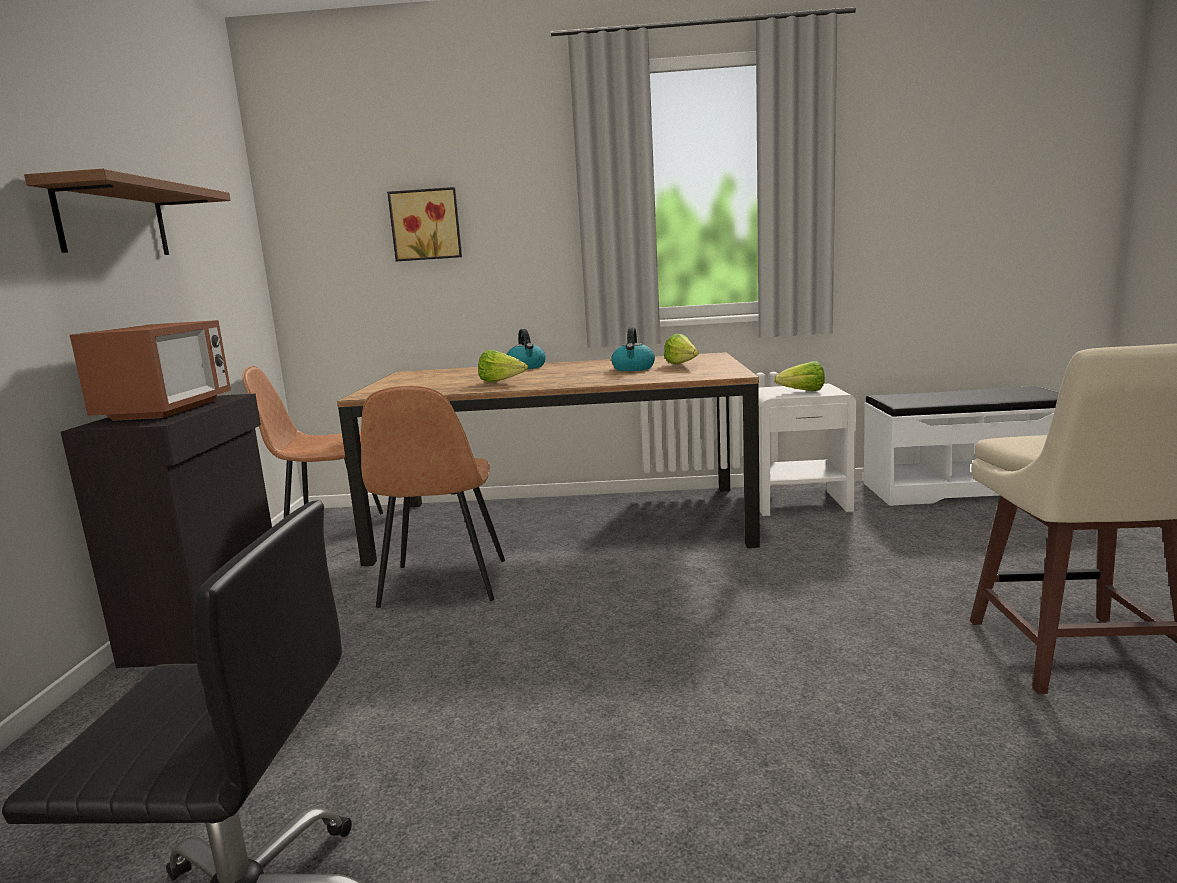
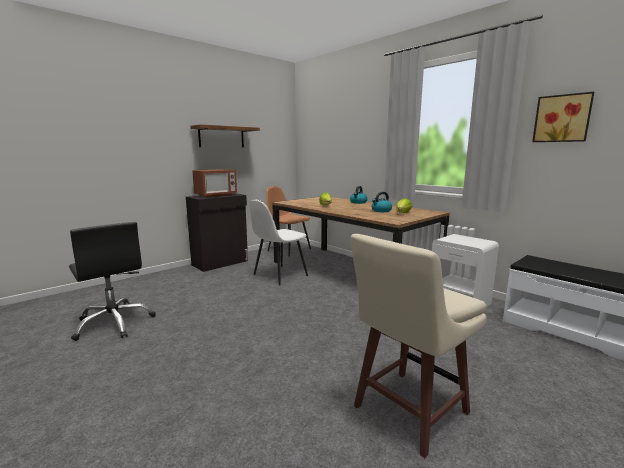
camera: 45 degrees right, 0 degrees up
brown chair [361,386,505,608] -> white chair [250,200,308,285]
picture [387,187,462,261] -> picture moved to [532,92,594,142]
lettuce [774,361,825,391] -> none

